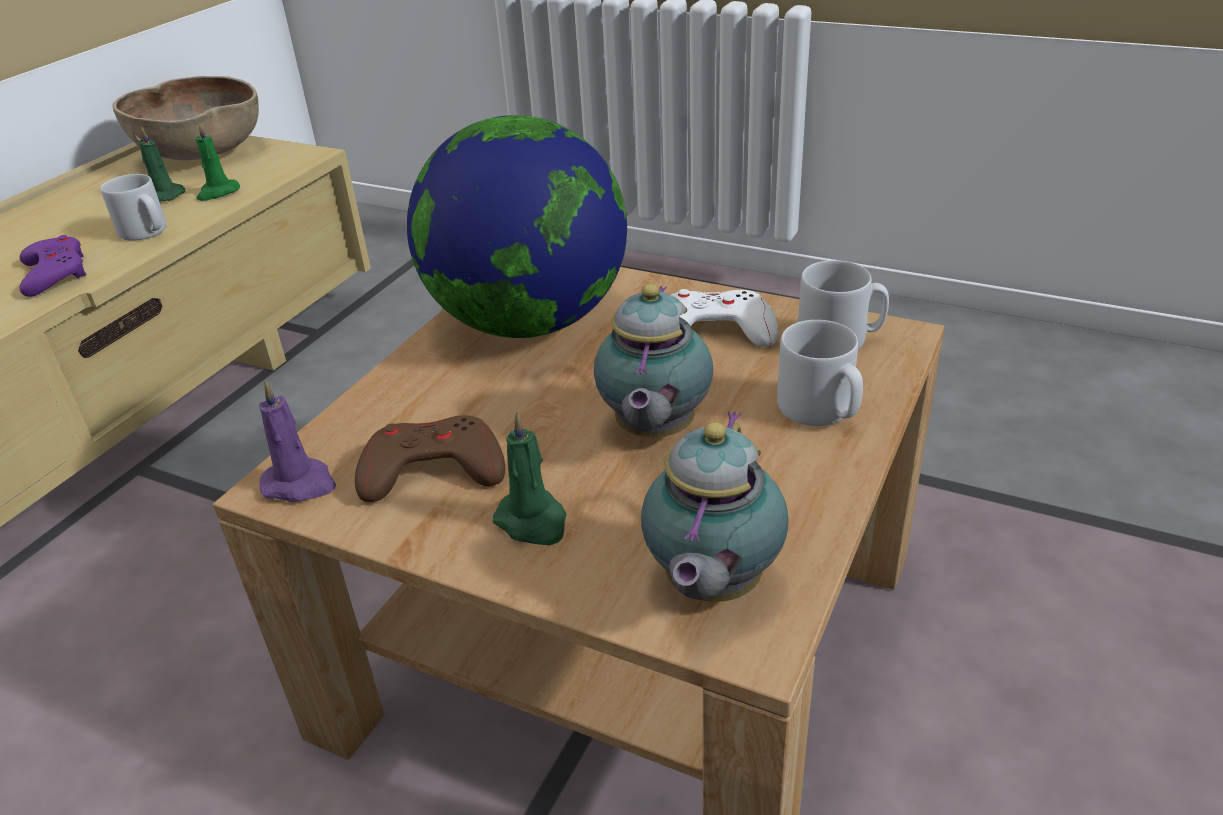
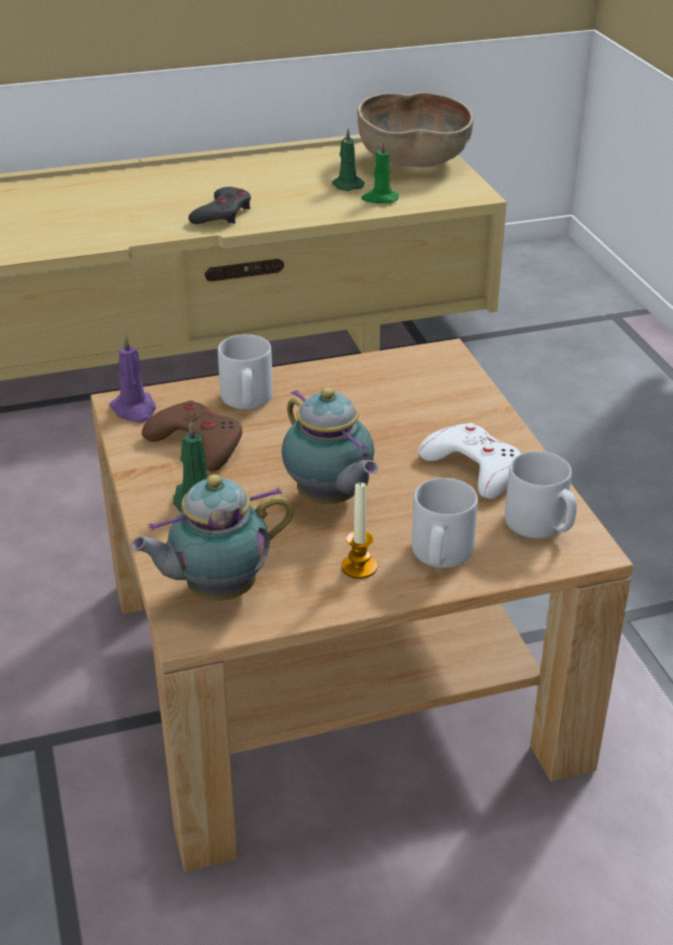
camera: 45 degrees right, 0 degrees up
purple game controller [19,235,86,297] -> grey game controller [188,187,251,224]
grey mug [101,174,167,241] -> grey mug moved to [218,334,273,409]
globe [407,115,627,338] -> none
teapot [594,284,713,438] -> teapot turned 90 degrees counterclockwise [282,387,379,504]
none -> candle [341,481,377,579]

